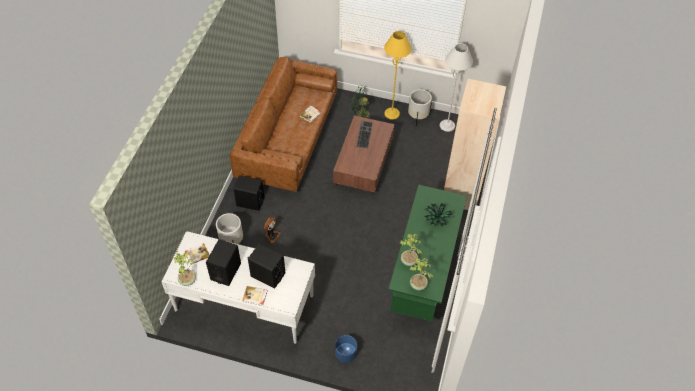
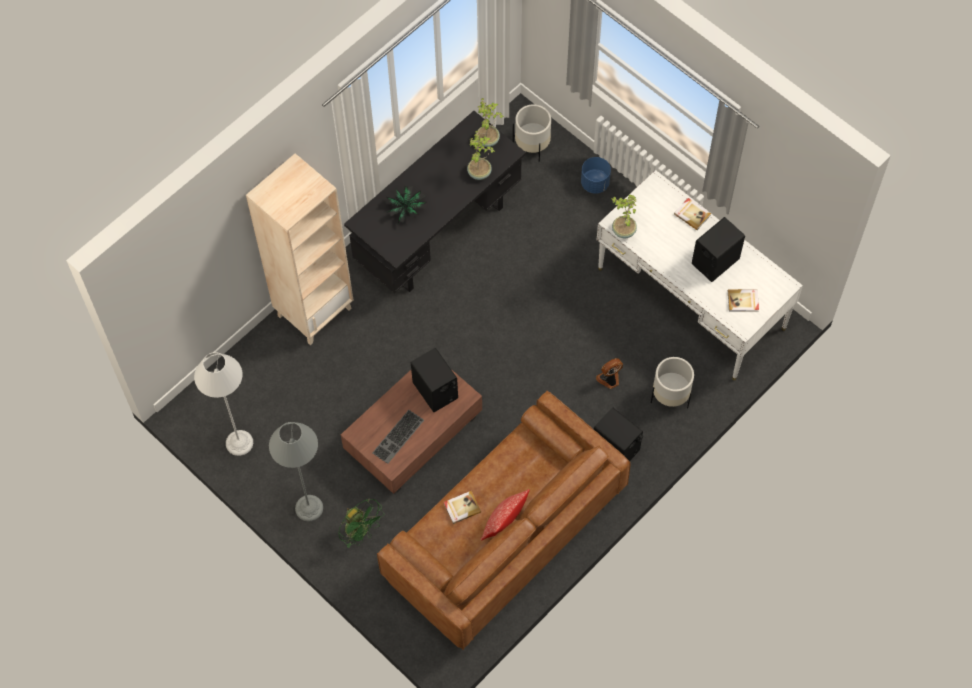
camera: 150 degrees left, 10 degrees up
potted plant [174,251,196,286] -> potted plant moved to [612,195,637,239]
black speaker [248,244,285,289] -> black speaker moved to [411,348,458,412]
yellow floor lamp [384,31,412,120] -> grey floor lamp [269,422,323,522]
green desk [389,185,467,322] -> black desk [344,111,526,293]
white planter [408,89,432,125] -> white planter moved to [513,104,551,162]
none -> pillow [481,489,530,540]

